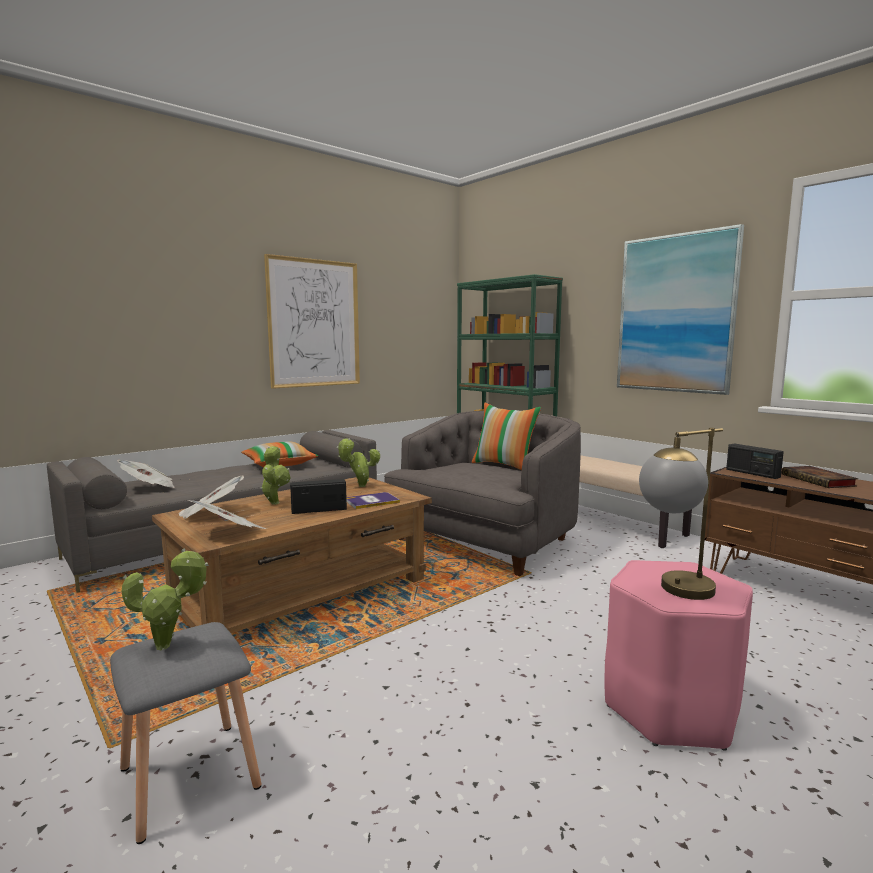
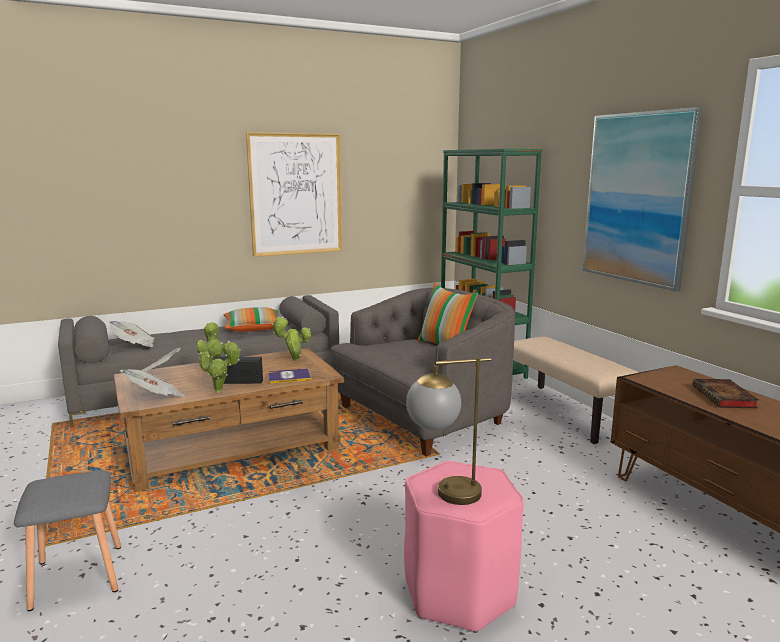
camera: 15 degrees right, 5 degrees up
potted plant [121,548,209,650] -> potted plant moved to [199,341,241,393]
radio [726,444,784,479] -> none

